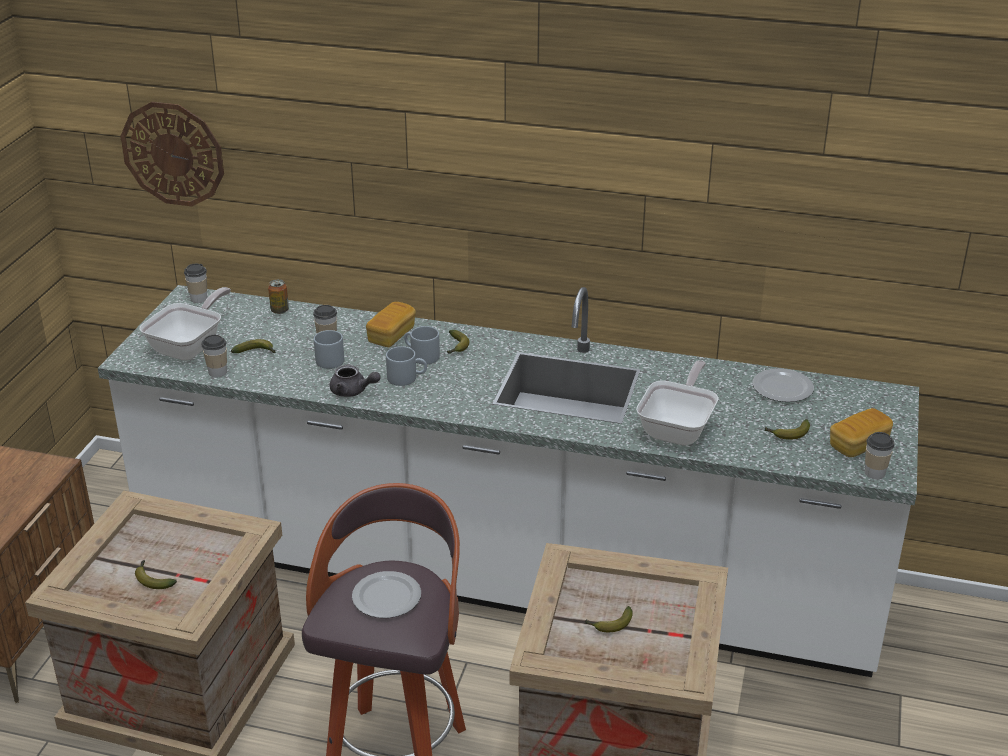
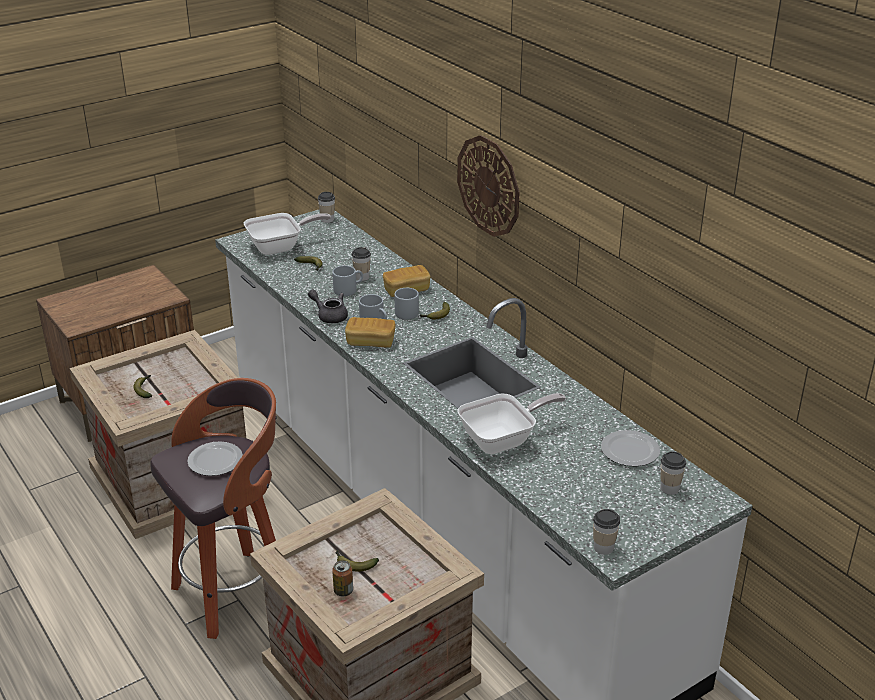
camera: 40 degrees right, 0 degrees up
wall clock [120,102,224,206] -> wall clock moved to [457,135,520,237]
cup [202,335,227,377] -> cup moved to [661,451,686,495]
can [268,279,289,314] -> can moved to [332,560,353,596]
grey teapot [330,365,381,397] -> grey teapot turned 150 degrees clockwise [308,289,348,323]
banana [764,419,810,440] -> none
bread [830,408,893,457] -> bread moved to [345,317,396,348]

